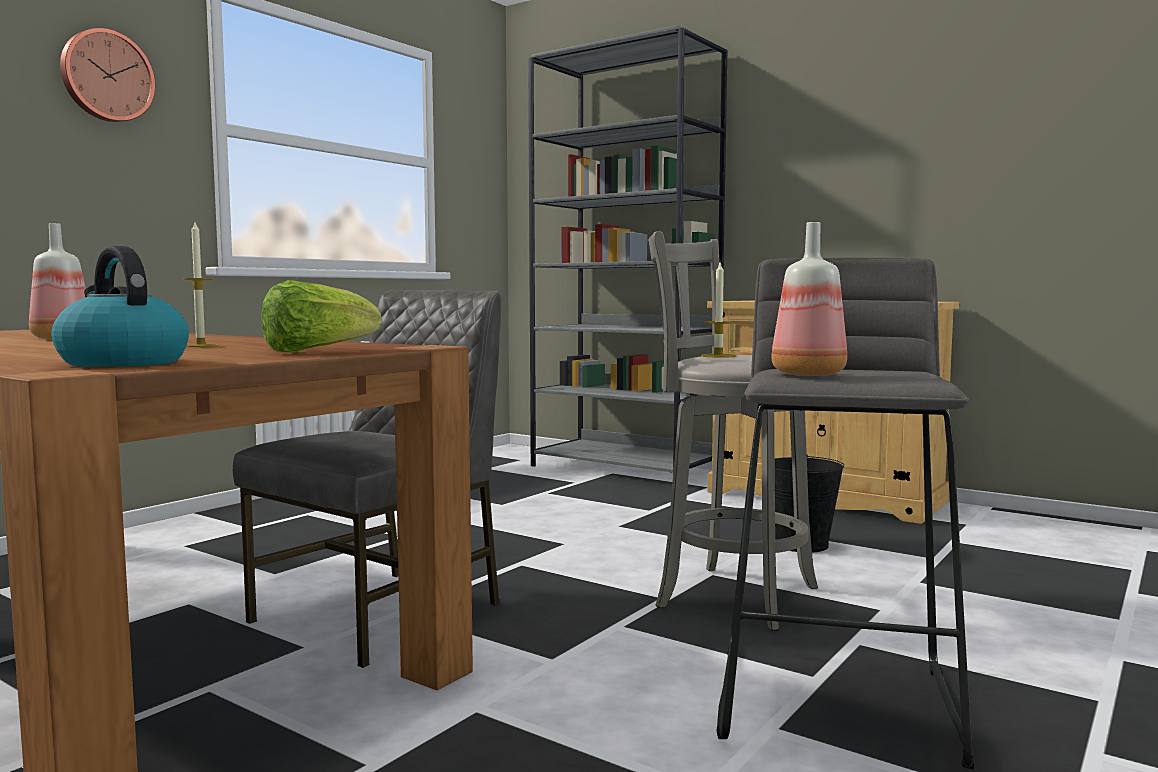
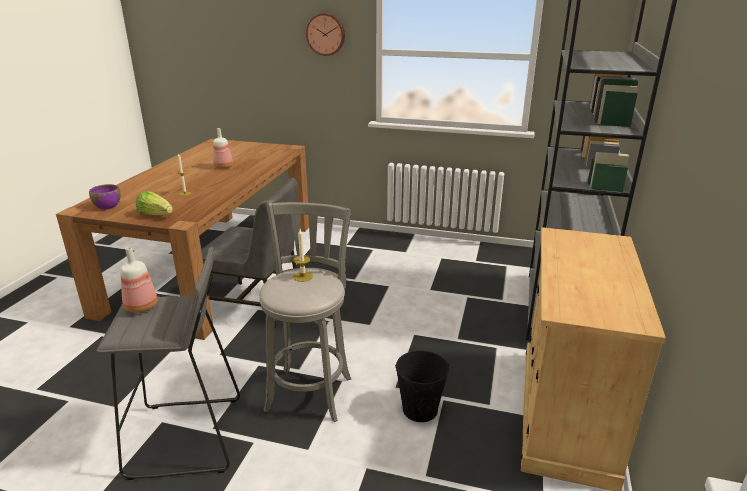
camera: 70 degrees right, 20 degrees up
kettle [51,246,189,367] -> purple bowl [89,184,121,209]

